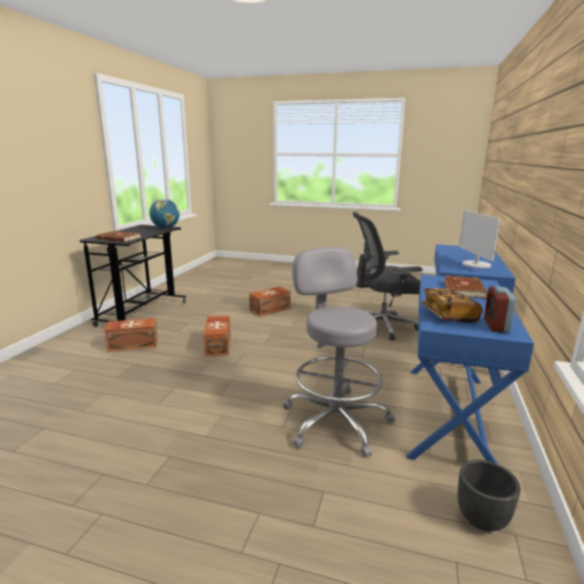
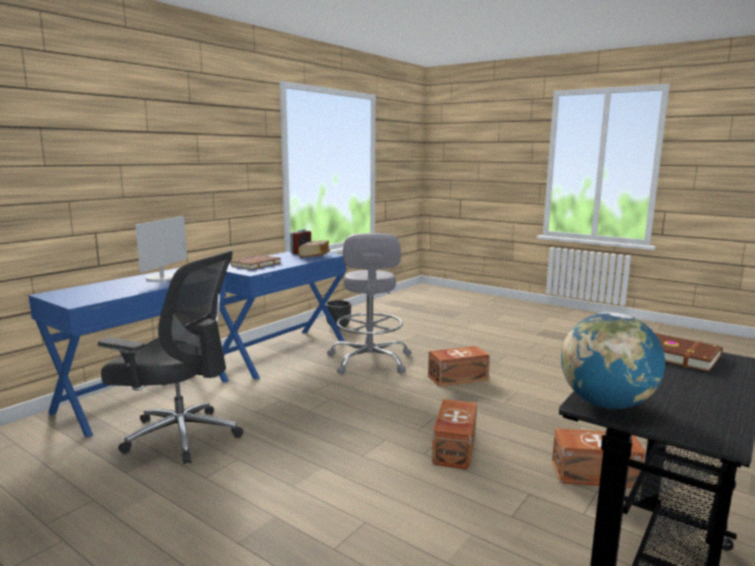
camera: 160 degrees left, 5 degrees down
brown storage box [249,287,291,317] -> brown storage box moved to [428,346,490,387]

